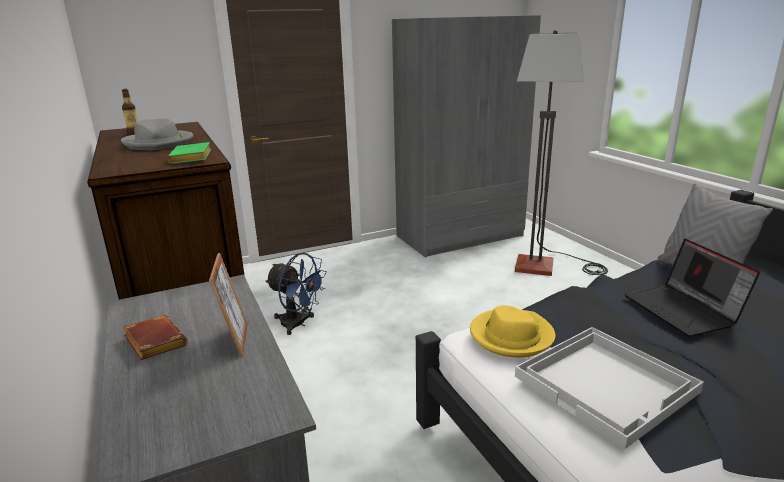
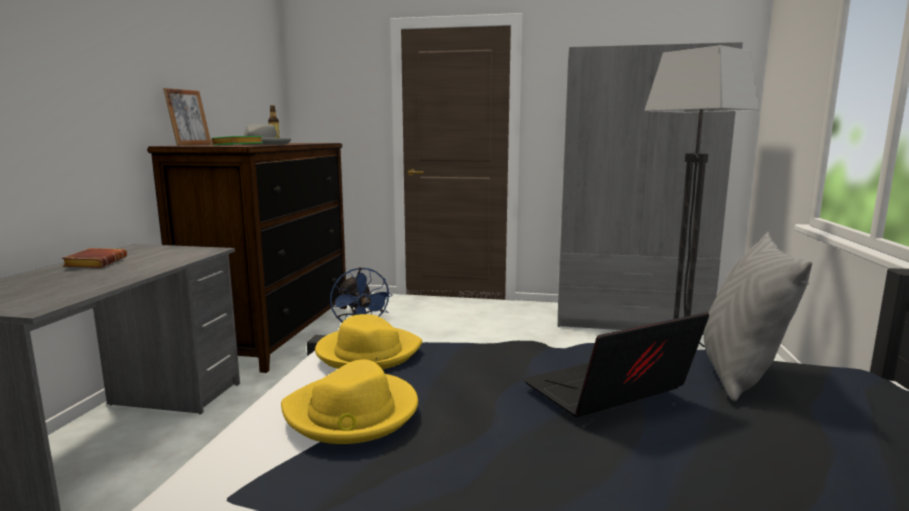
camera: 35 degrees right, 10 degrees down
picture frame [209,253,248,357] -> picture frame moved to [163,88,212,145]
white tray [515,327,704,449] -> yellow hat [281,359,418,444]
laptop [624,239,760,337] -> laptop turned 45 degrees clockwise [523,312,709,417]

